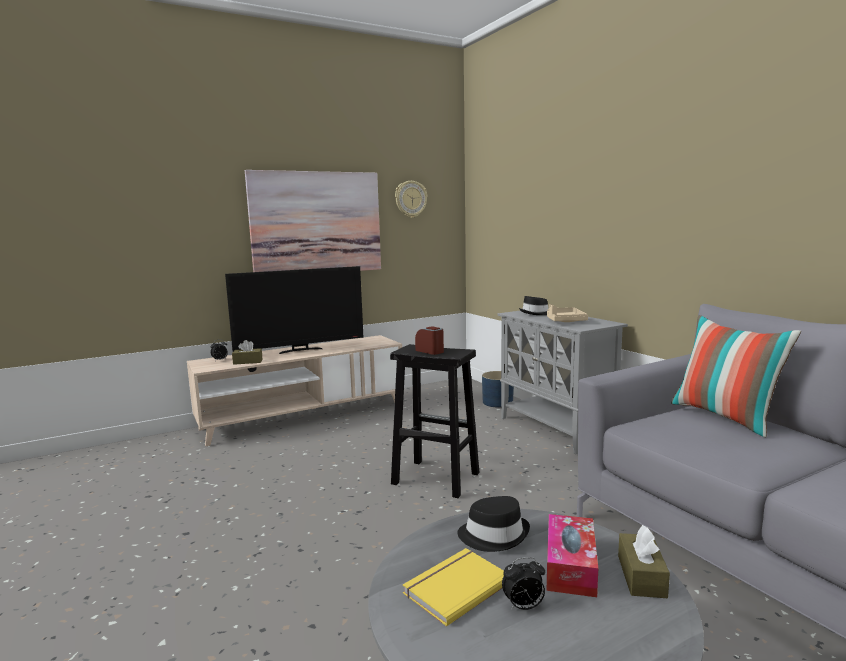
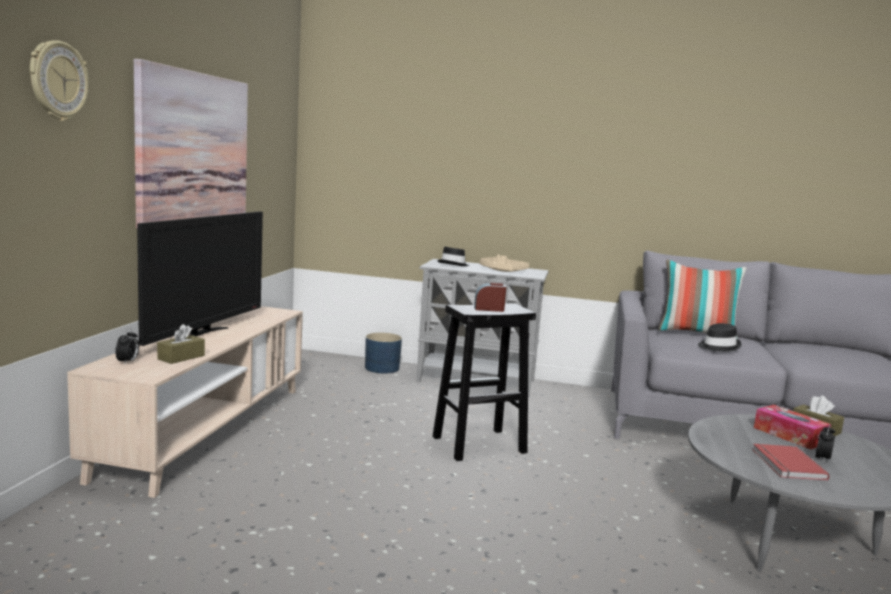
camera: 50 degrees left, 0 degrees up
wall clock [395,181,427,218] -> wall clock moved to [30,40,89,121]
yellow book [403,548,504,627] -> red book [752,444,829,481]
black hat [457,496,530,552] -> black hat moved to [698,323,741,352]

